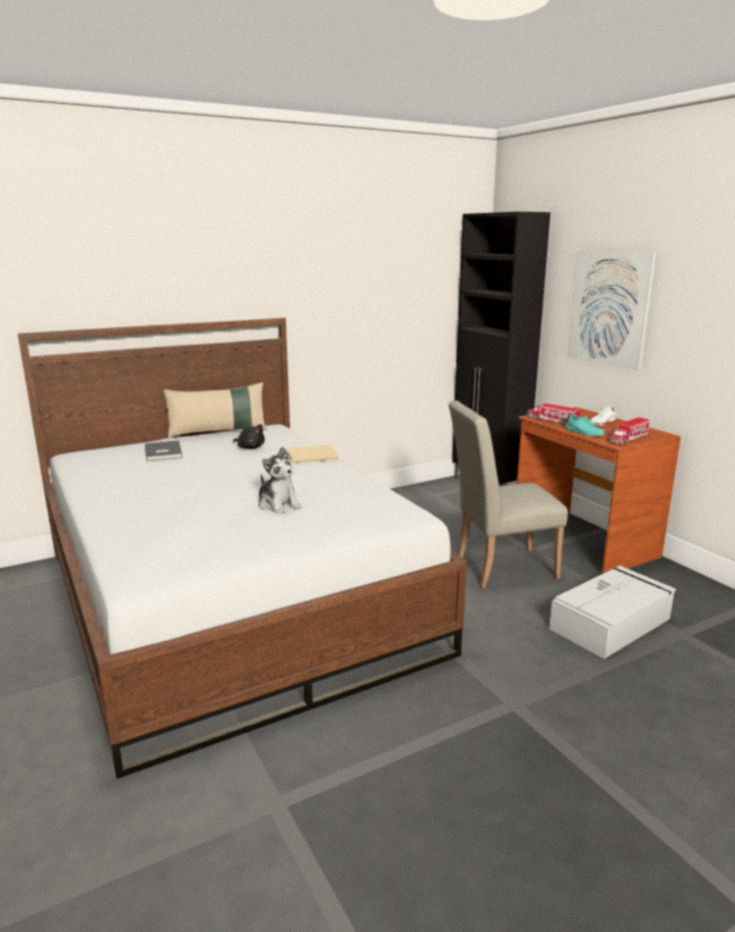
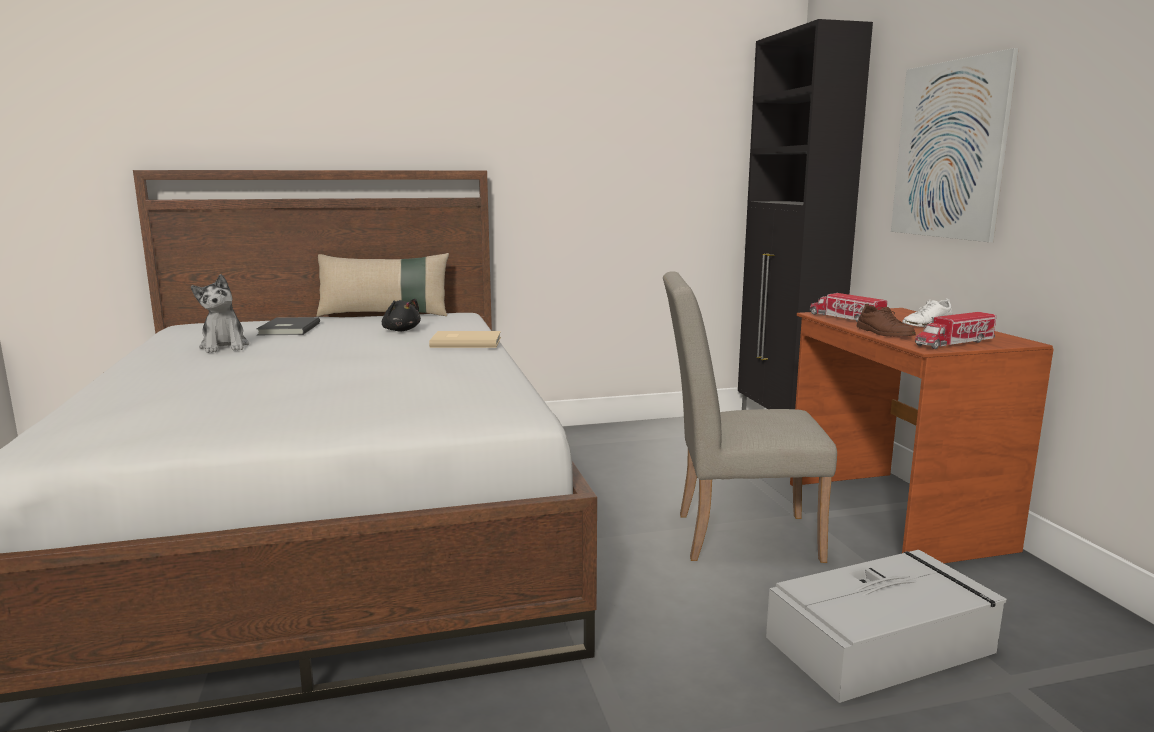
camera: 15 degrees right, 5 degrees down
plush toy [258,447,302,514] -> plush toy moved to [191,274,249,353]
turquoise shoe [565,414,605,436] -> brown shoe [857,304,916,336]

